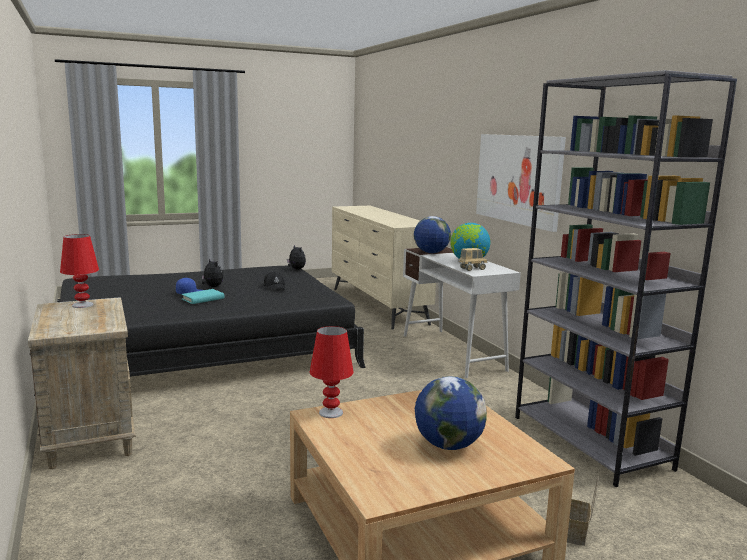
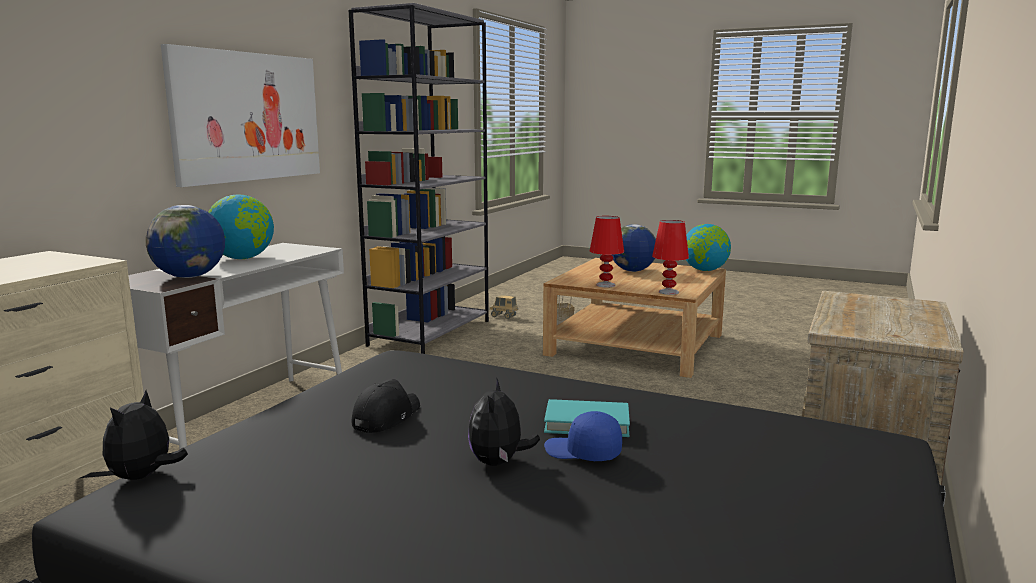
camera: 130 degrees left, 0 degrees up
red table lamp [60,234,99,308] -> red table lamp moved to [590,216,624,288]
toy truck [458,248,487,271] -> toy truck moved to [489,295,518,319]
none -> globe [686,224,731,271]

